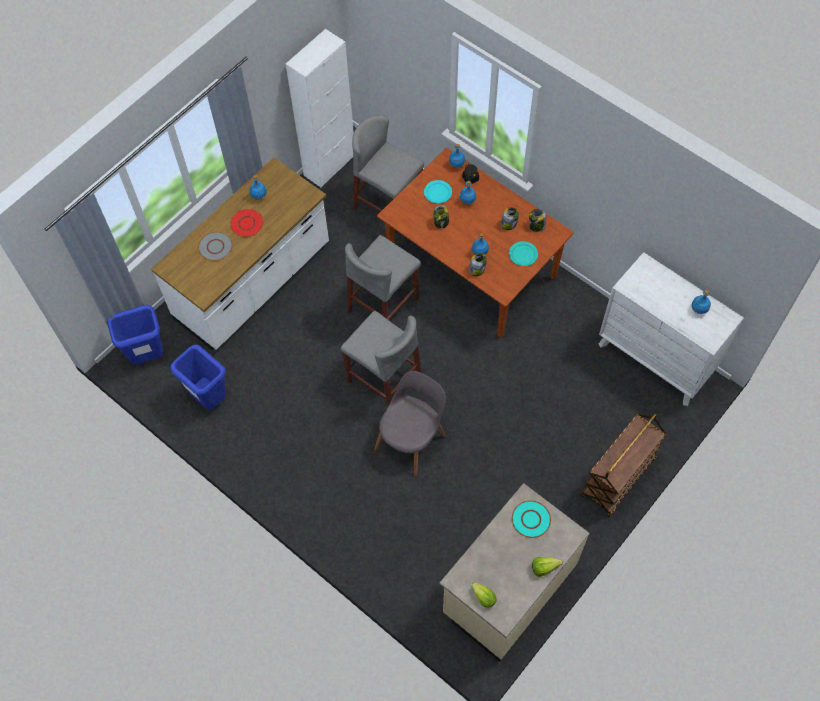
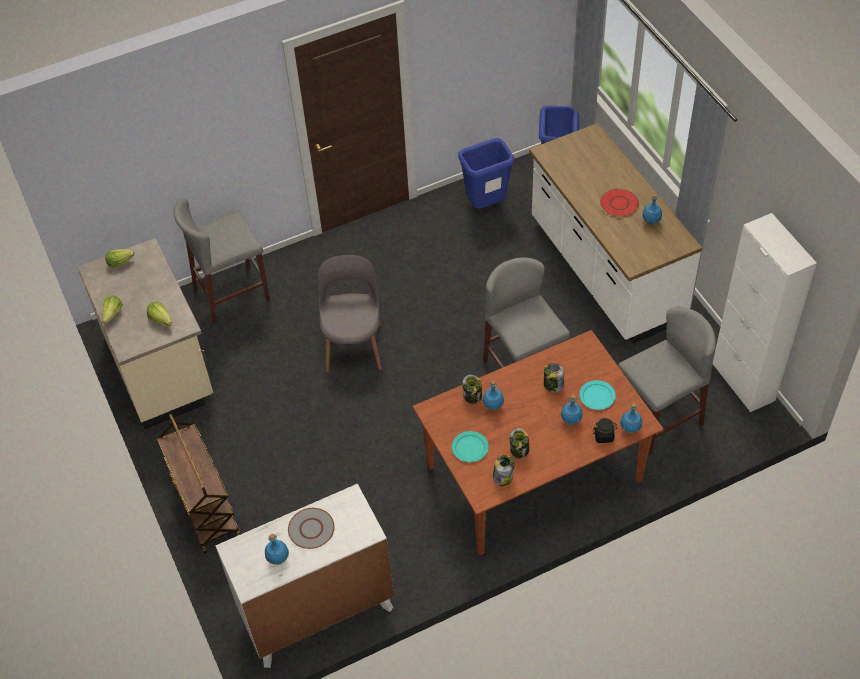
camera: 115 degrees right, 10 degrees down
grey plate [198,232,233,261] -> grey plate moved to [288,508,335,549]
grey stool [341,311,421,406] -> grey stool moved to [173,199,270,324]
grey chair [374,371,446,476] -> grey chair turned 150 degrees counterclockwise [318,255,382,373]
turquoise plate [512,500,551,538] -> lettuce [147,302,172,326]

